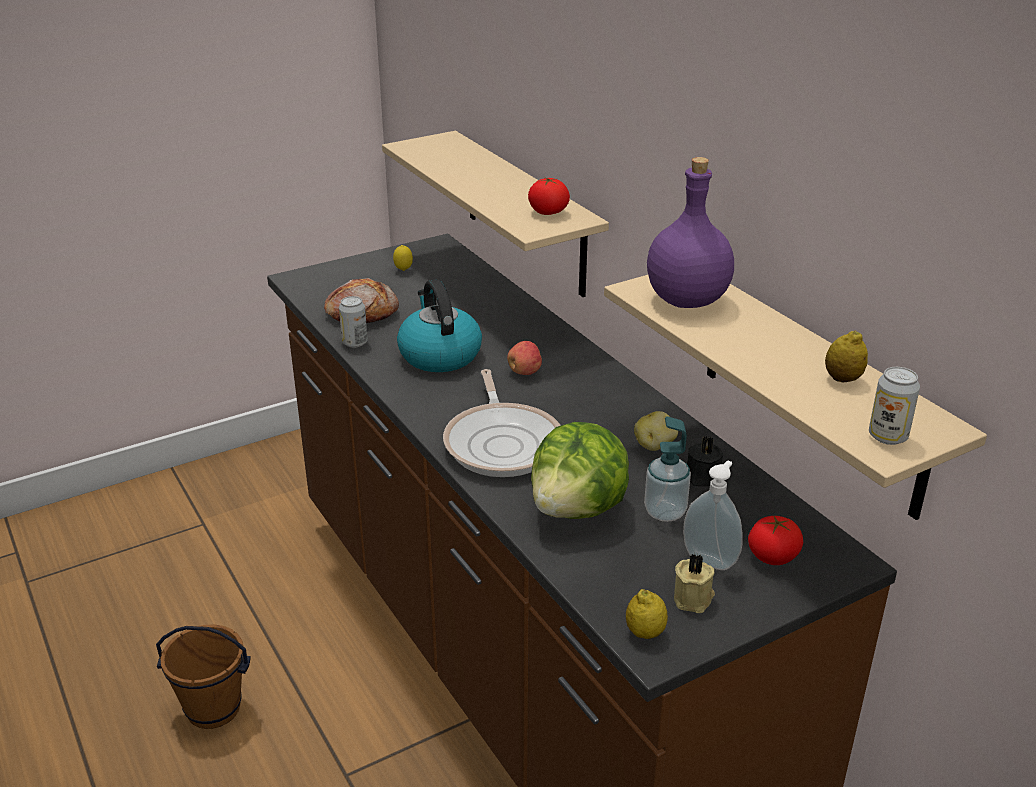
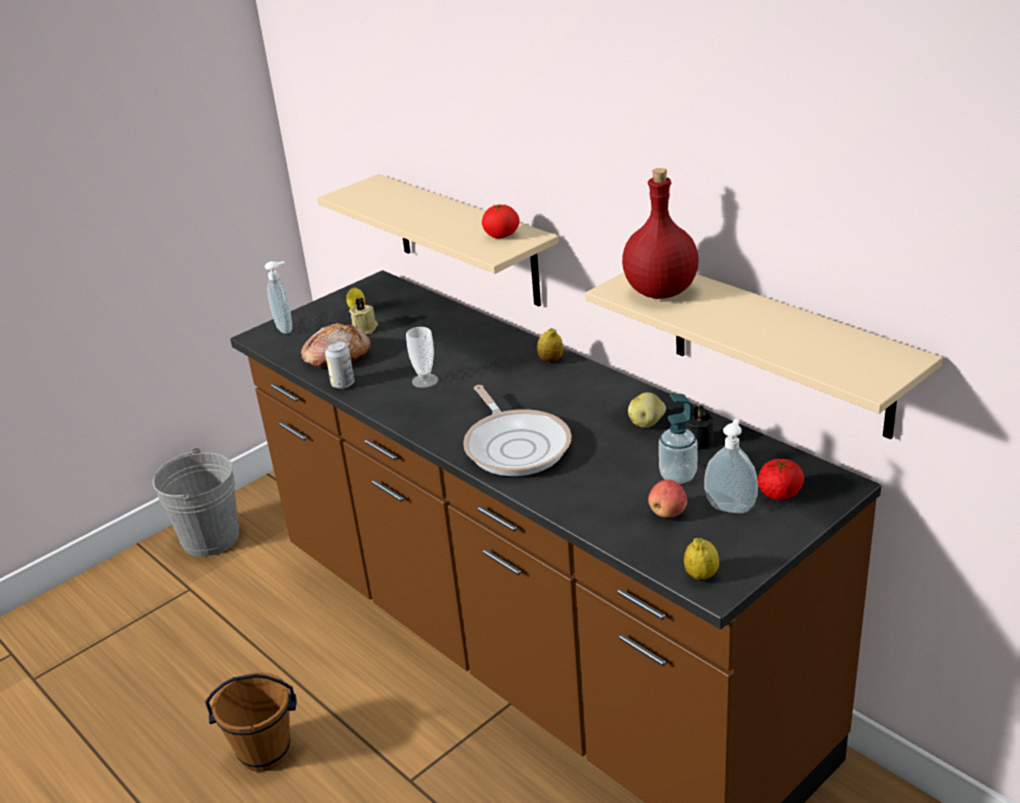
camera: 10 degrees left, 0 degrees up
kettle [397,279,482,372] -> cup [406,327,438,388]
apple [507,341,542,375] -> apple moved to [648,479,687,518]
lettuce [531,422,629,519] -> none
purple bottle [647,157,734,308] -> red bottle [622,168,699,299]
beige candle [674,554,715,613] -> beige candle moved to [349,298,378,335]
lemon [825,330,868,382] -> lemon moved to [537,328,563,363]
can [869,367,920,445] -> none
none -> grey bucket [153,447,239,557]
none -> soap dispenser [265,261,292,334]

